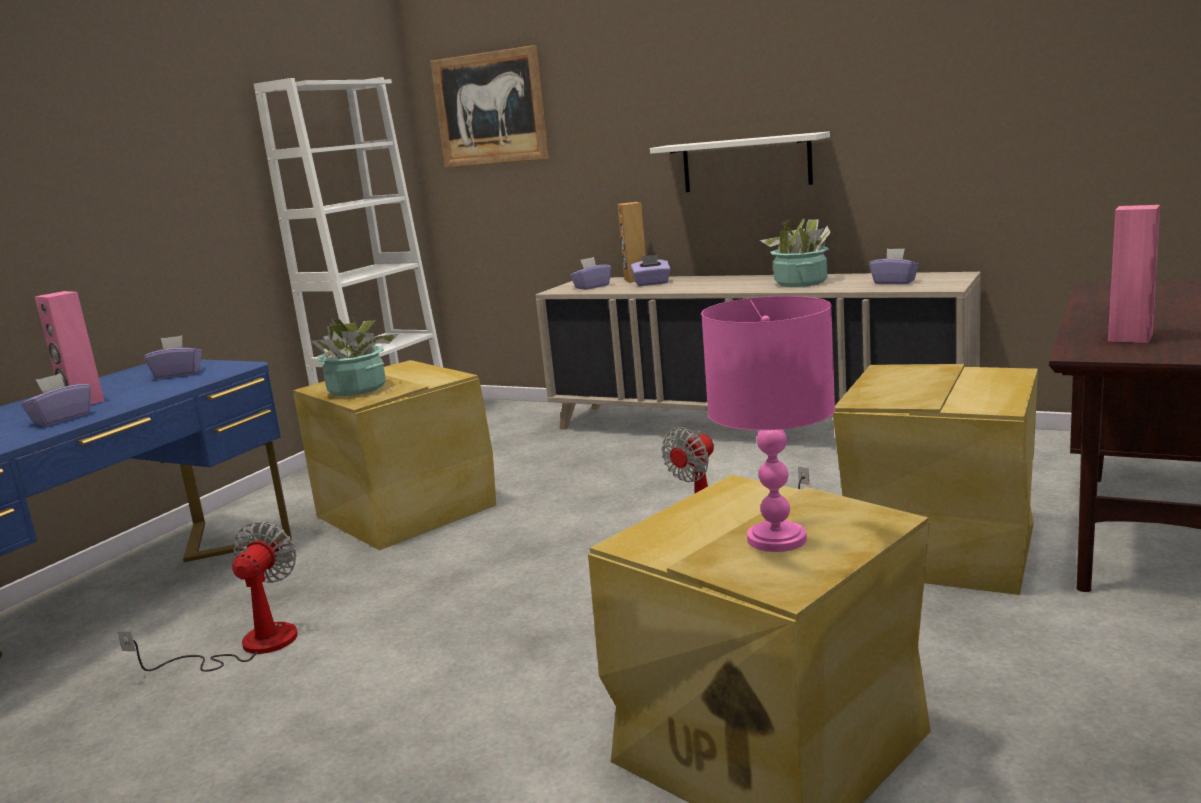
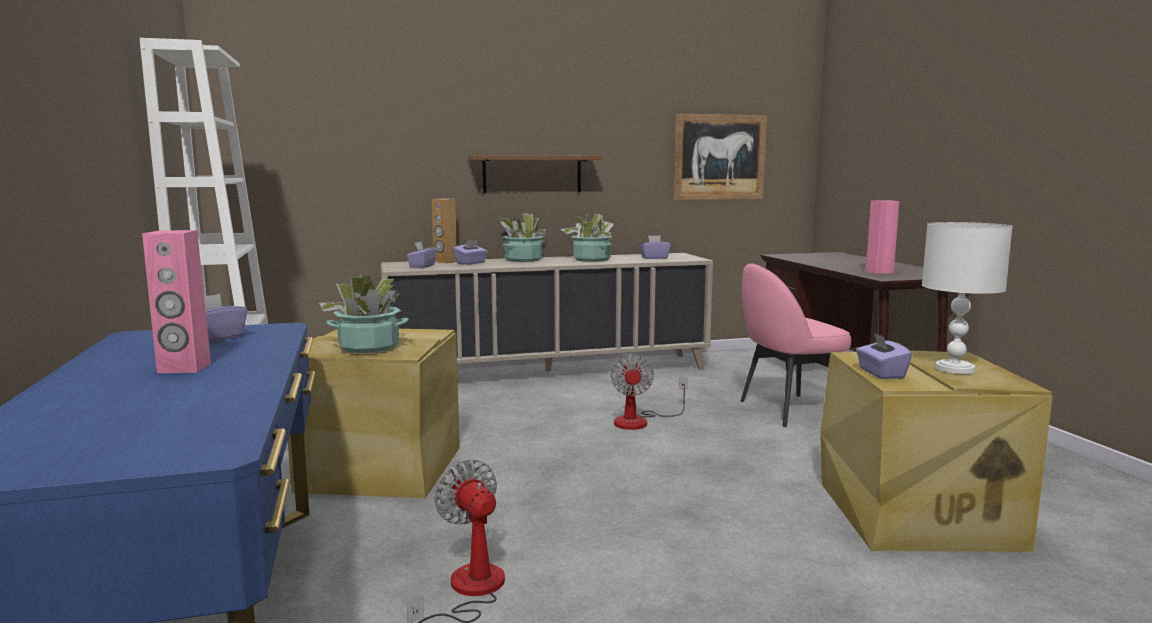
camera: 45 degrees left, 5 degrees down
purple tissue box [21,373,91,426] -> purple tissue box moved to [856,332,912,379]
picture [430,45,549,168] -> picture moved to [673,114,767,200]
white shelf [650,131,830,192] -> brown shelf [468,155,602,193]
pink table lamp [701,296,835,552] -> white table lamp [922,222,1013,374]
beige storage box [833,364,1038,595] -> pink chair [741,264,851,427]
none -> potted plant [500,214,546,262]

